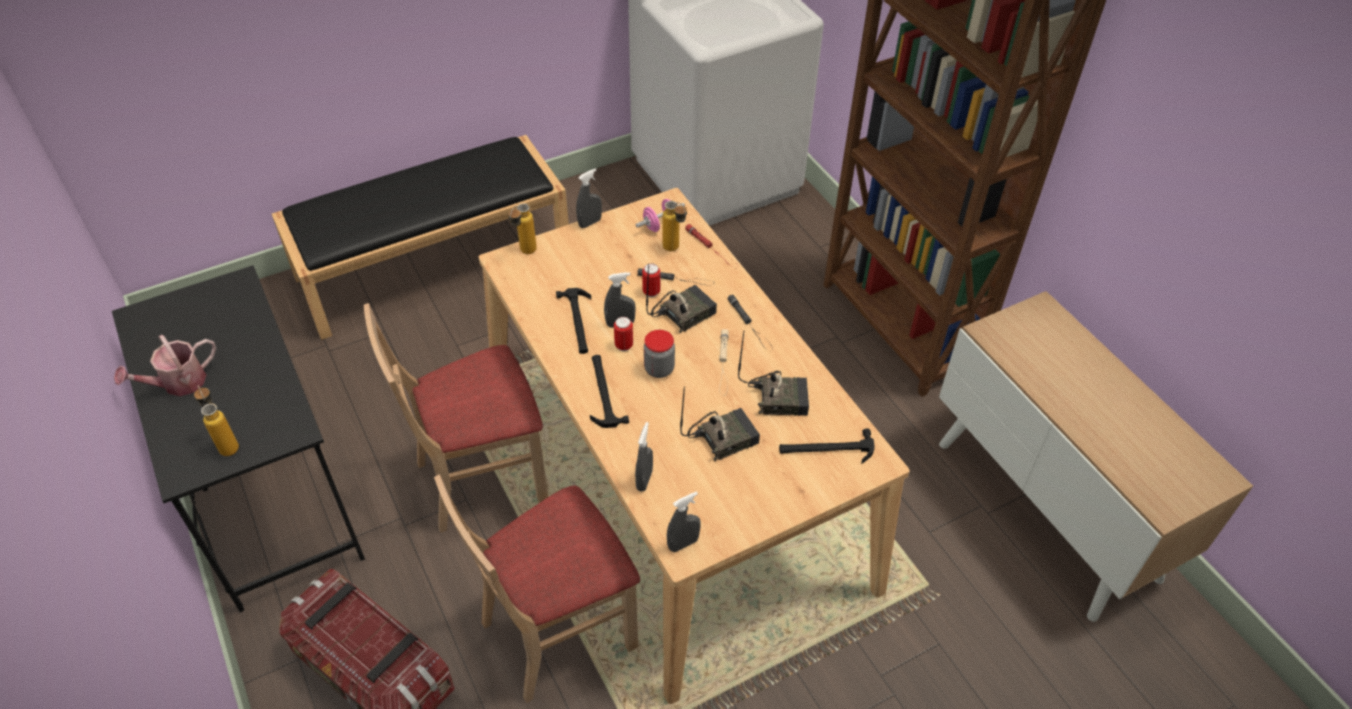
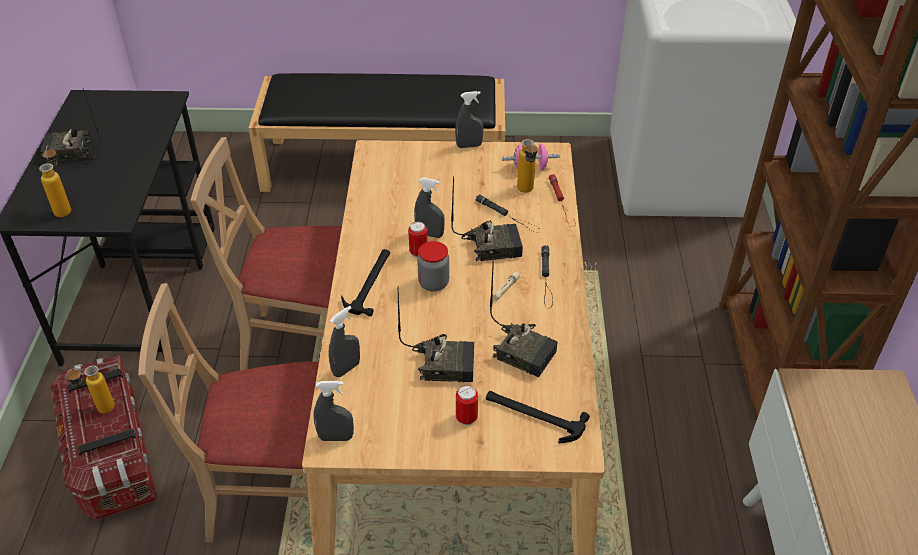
camera: 30 degrees right, 5 degrees down
watering can [114,335,216,396] -> radio [40,88,101,164]
bottle [508,203,537,254] -> bottle moved to [66,366,115,414]
hammer [556,288,591,354] -> none
can [642,263,660,297] -> can moved to [456,385,478,425]

